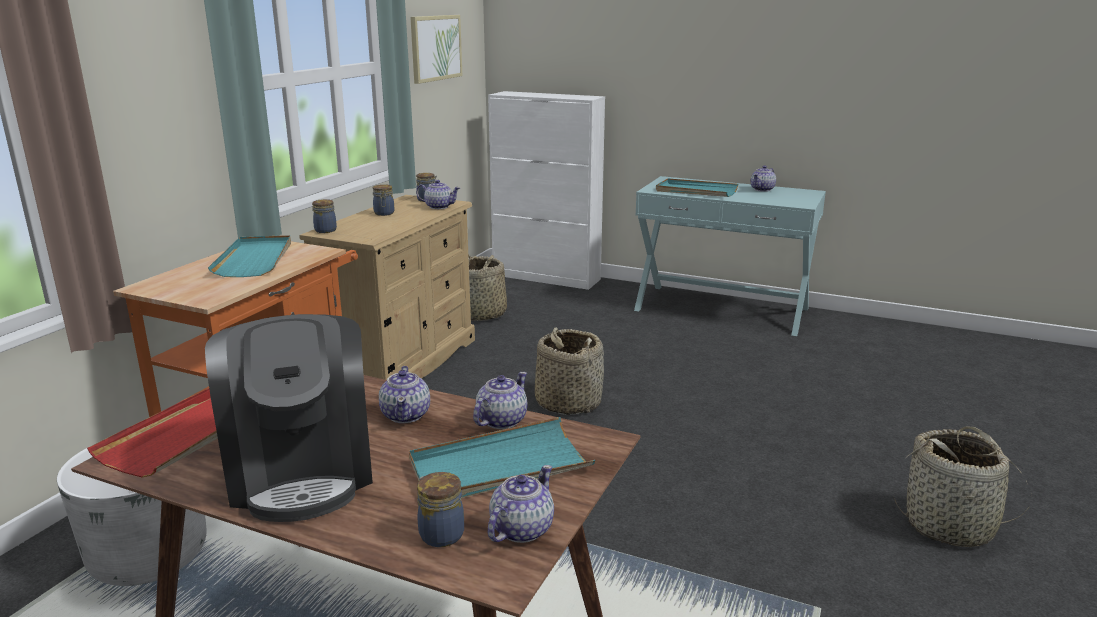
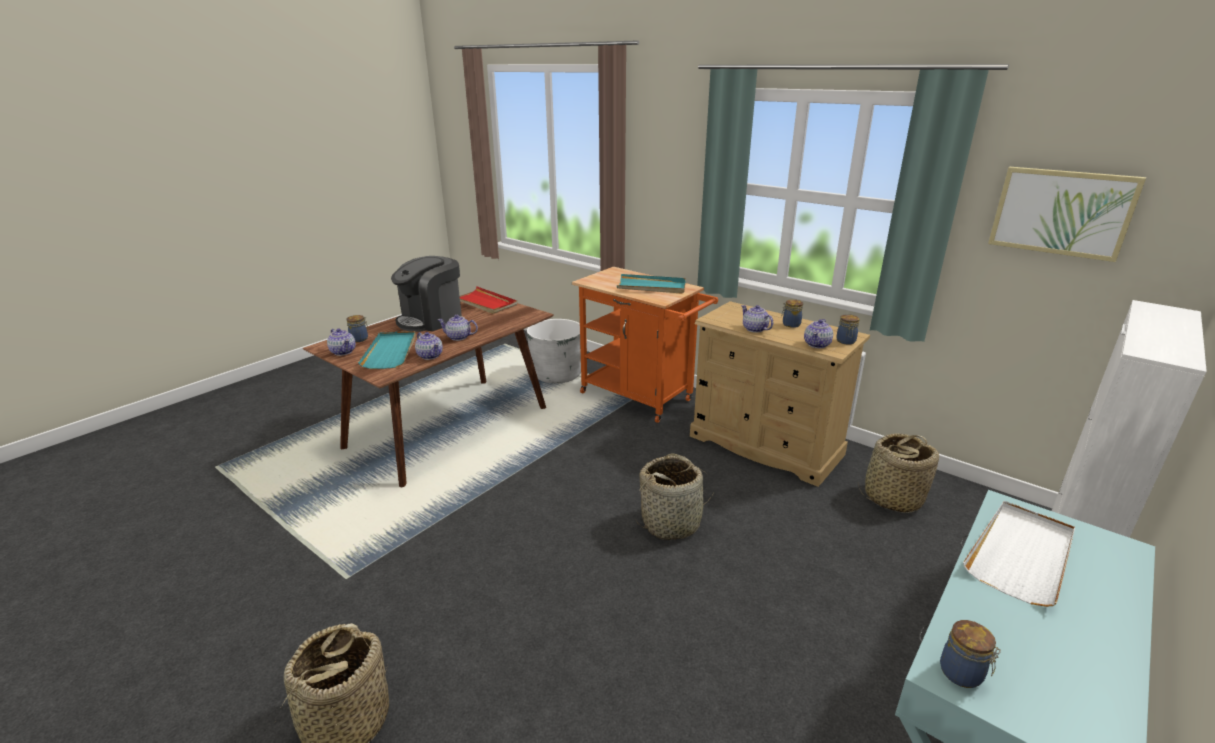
camera: 105 degrees right, 5 degrees up
coffee machine [205,314,373,522] -> coffee machine turned 45 degrees counterclockwise [391,256,462,332]
jar [312,199,337,233] -> jar moved to [940,620,1001,688]
turquoise tray [656,178,738,197] -> white tray [963,501,1075,607]
teapot [750,165,776,192] -> teapot moved to [741,305,773,333]

